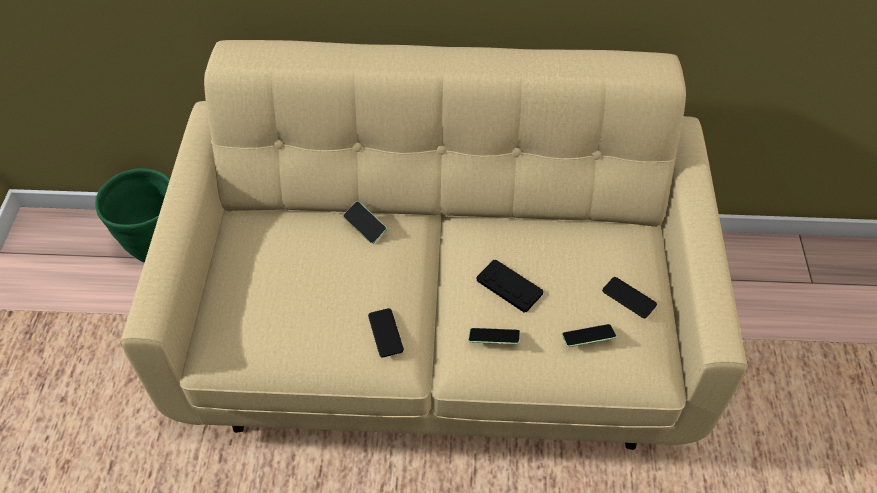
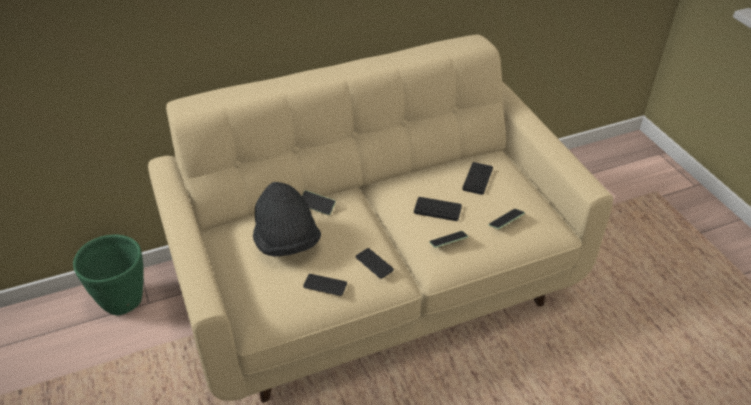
camera: 25 degrees left, 10 degrees down
phone [602,277,657,318] -> phone moved to [303,274,347,296]
none -> black hat [253,182,321,257]
none -> black game controller [462,162,493,195]

